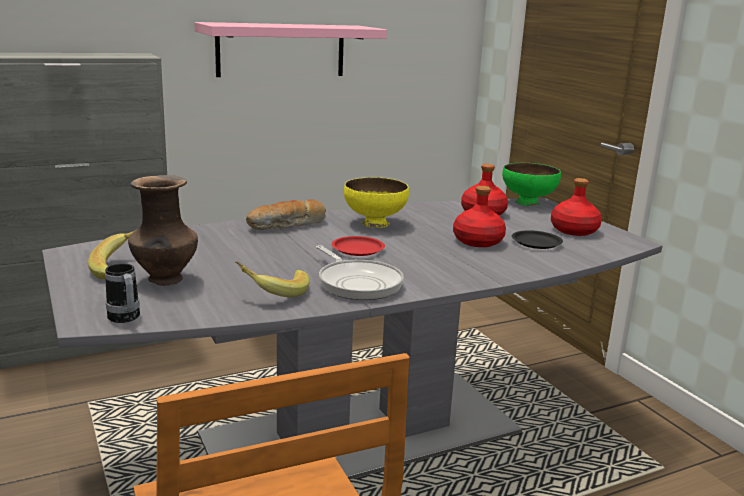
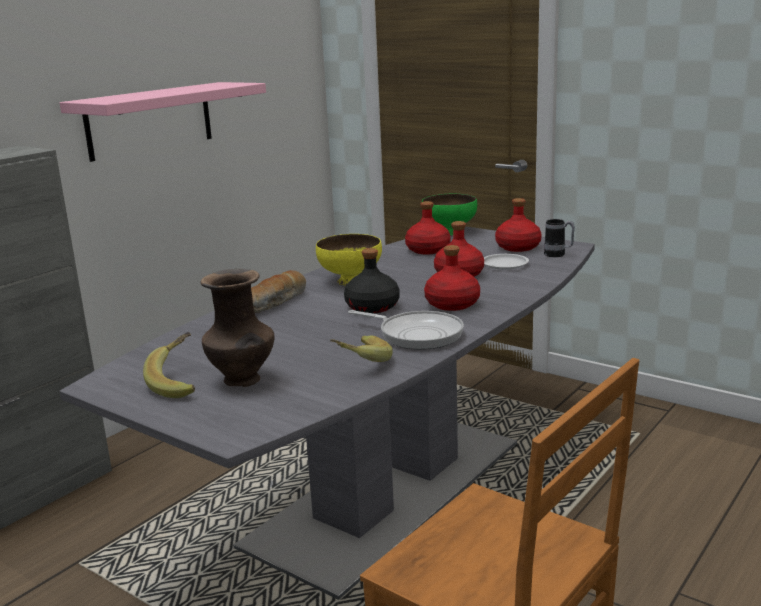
camera: 25 degrees left, 0 degrees up
mug [105,263,140,323] -> mug moved to [544,219,575,257]
red plate [332,236,385,256] -> black bottle [344,248,400,314]
black plate [512,230,563,249] -> white plate [484,254,529,270]
none -> red bottle [424,245,480,311]

